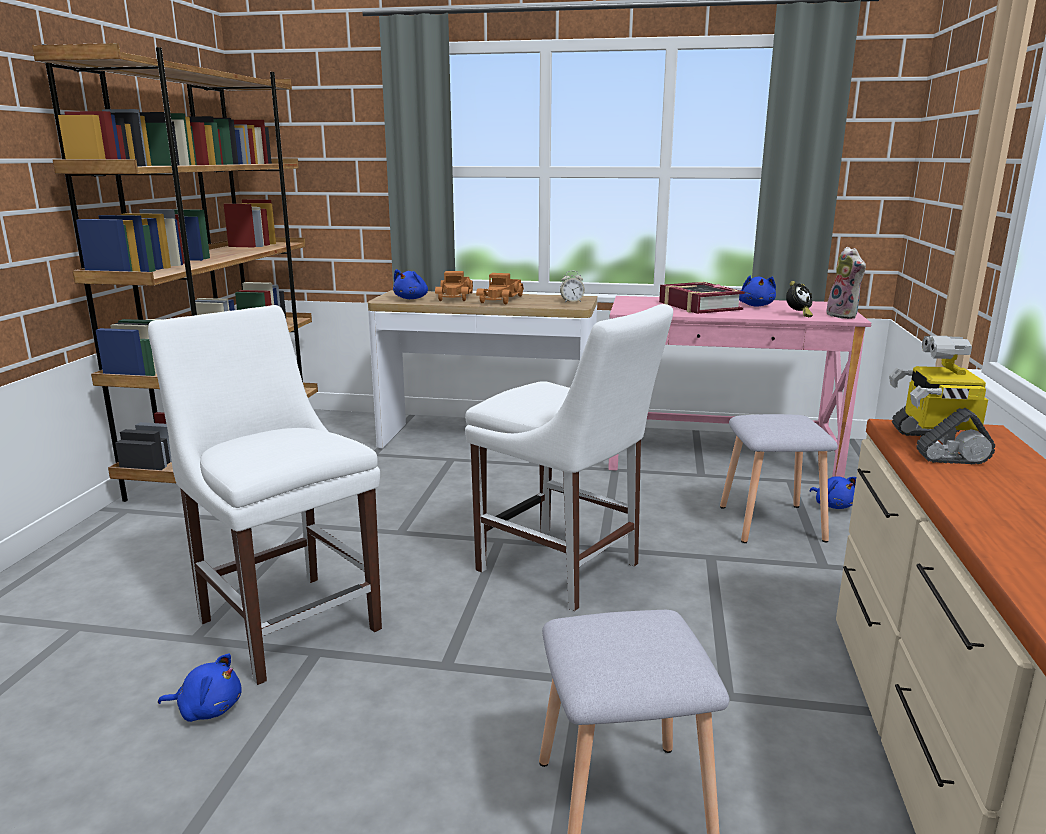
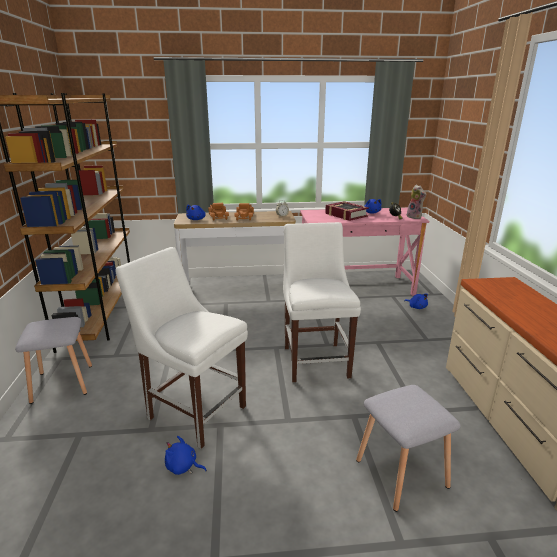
camera: 15 degrees left, 5 degrees up
blue plush toy [158,654,242,722] -> blue plush toy turned 150 degrees counterclockwise [165,436,207,475]
white chair [465,304,673,611] -> white chair turned 120 degrees counterclockwise [283,222,361,382]
grey stool [720,414,838,543] -> grey stool moved to [15,317,92,404]
toy robot [889,336,995,465] -> none

